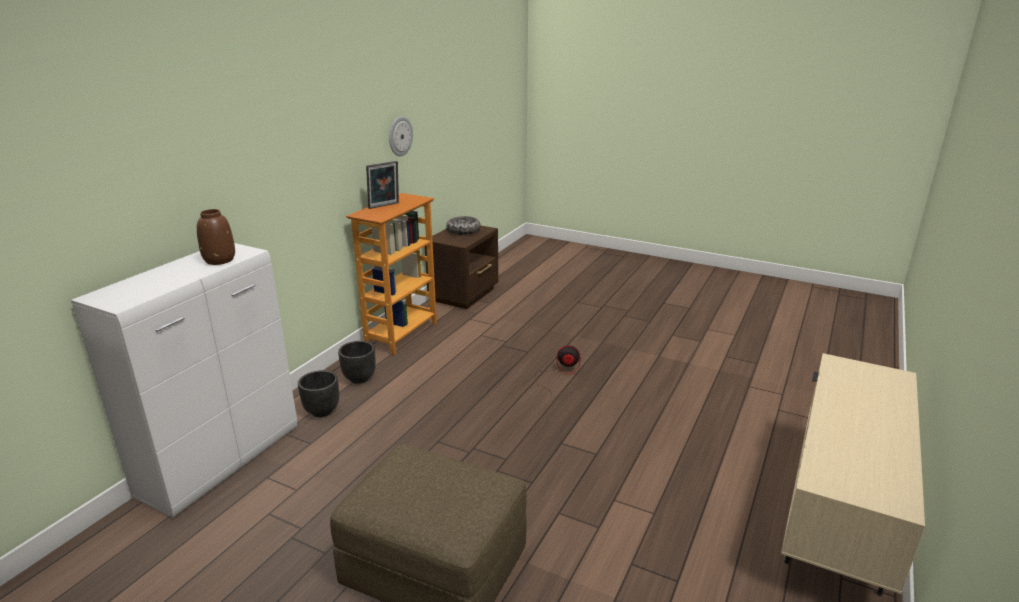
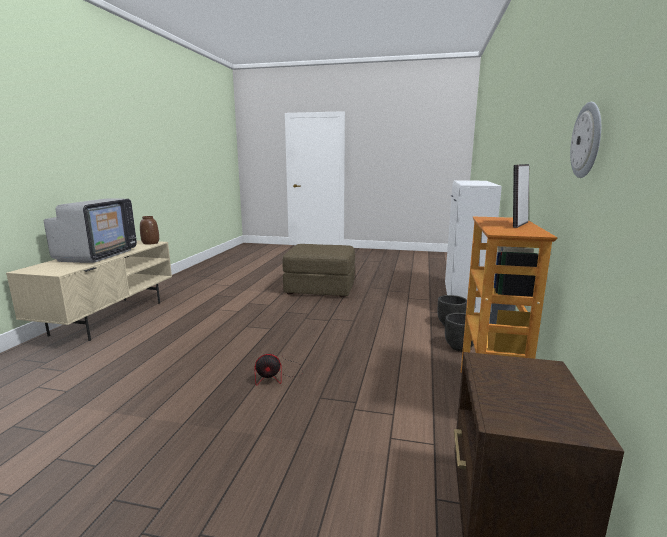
camera: 165 degrees right, 10 degrees down
brown vase [197,209,235,265] -> brown vase moved to [140,216,159,245]
bowl [446,216,481,235] -> none
none -> television [44,199,137,263]

